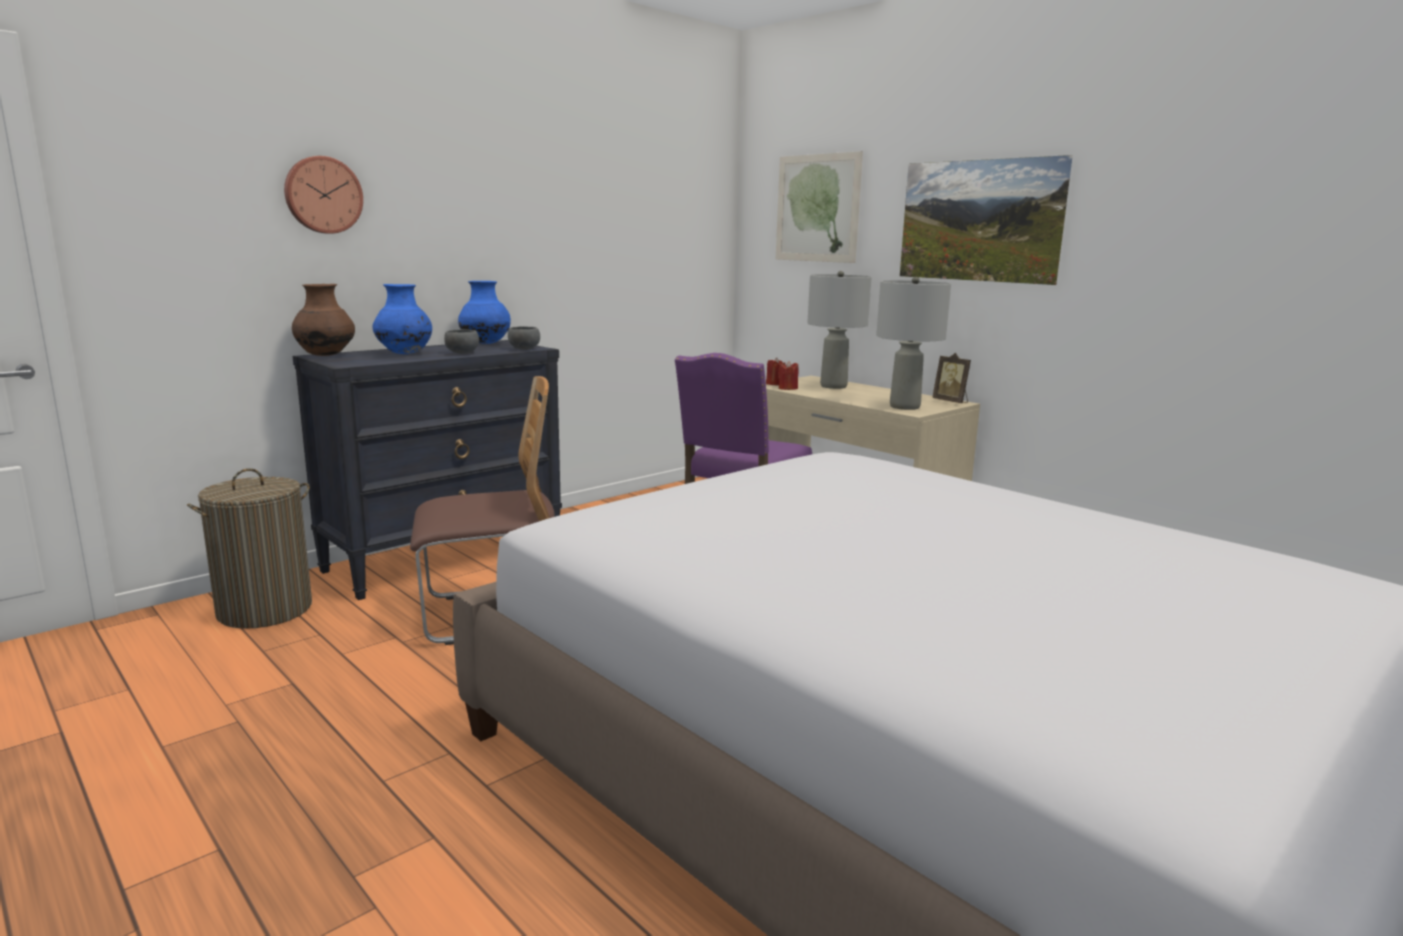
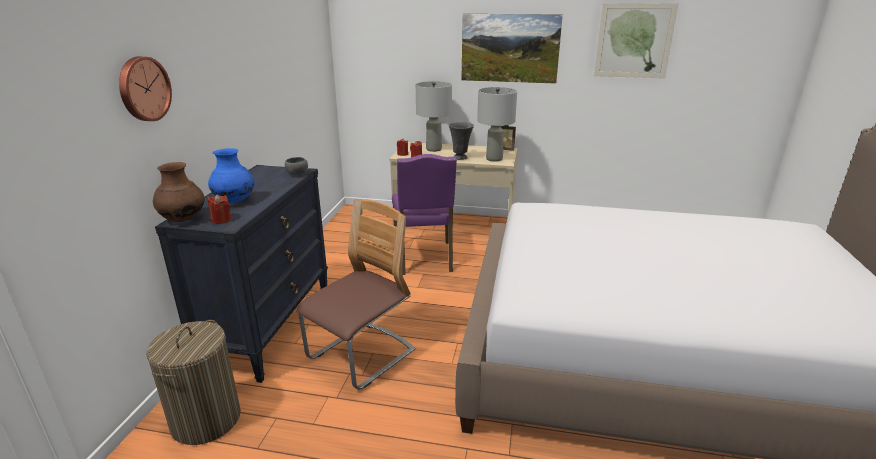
camera: 35 degrees left, 10 degrees up
grey bowl [444,329,479,354] -> none
blue vase [458,281,511,344] -> none
picture [776,151,863,263] -> picture moved to [594,3,678,78]
none -> red candle [207,194,231,224]
none -> grey vase [449,122,474,160]

